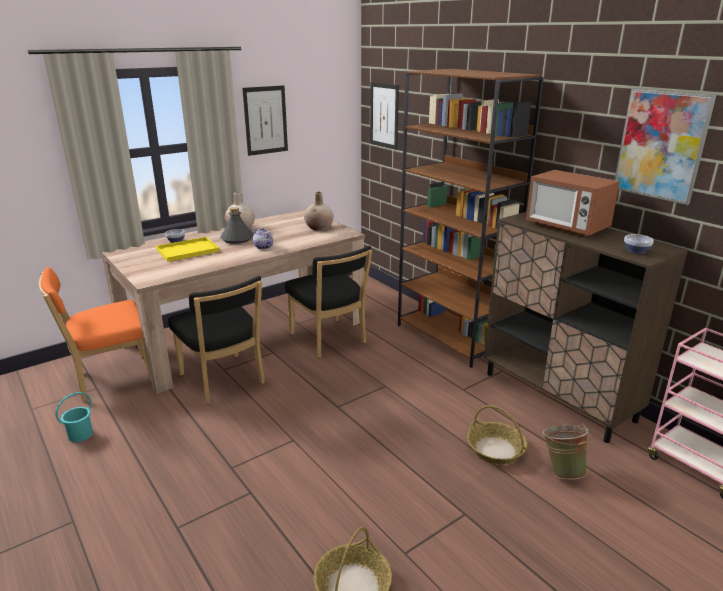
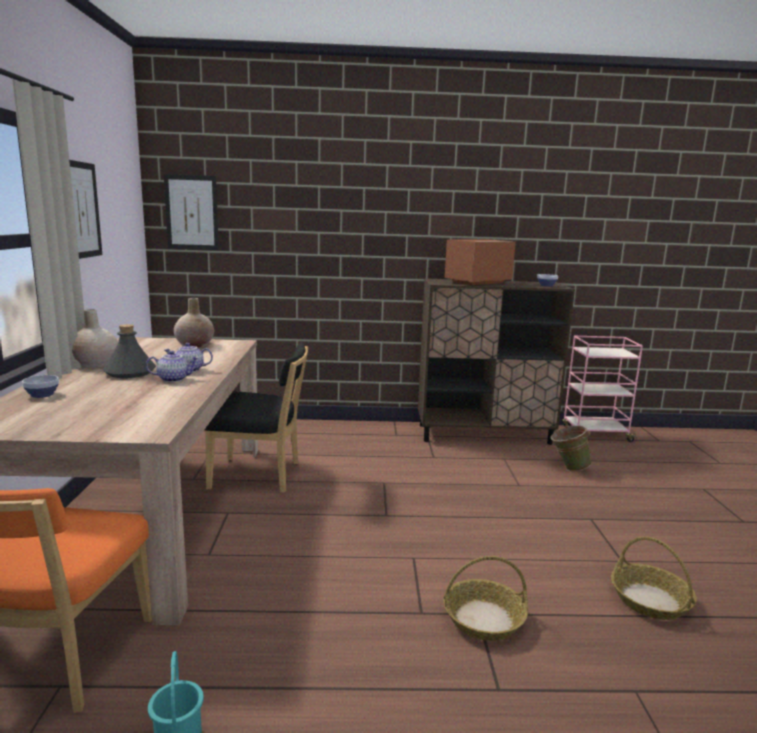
camera: 55 degrees left, 10 degrees down
yellow tray [156,237,220,262] -> none
black chair [168,276,265,404] -> none
brown bookcase [398,69,544,368] -> none
basket [467,405,527,464] -> basket moved to [443,556,528,641]
microwave [526,170,620,236] -> microwave turned 150 degrees clockwise [445,239,516,285]
picture [615,89,716,205] -> none
none -> teapot [146,351,198,382]

